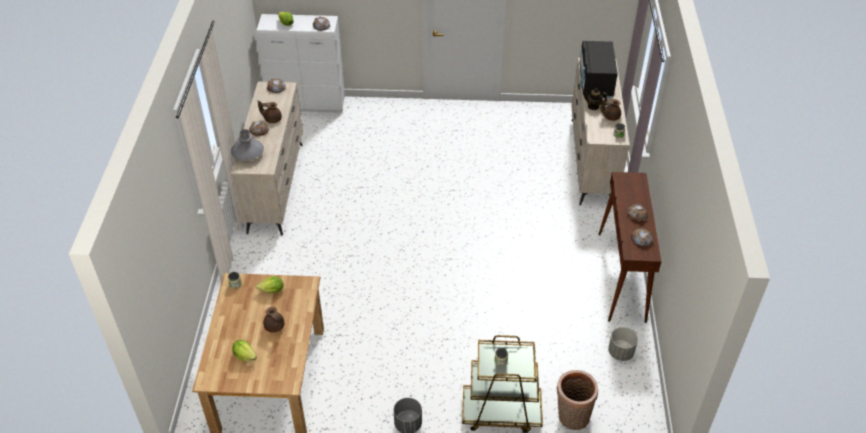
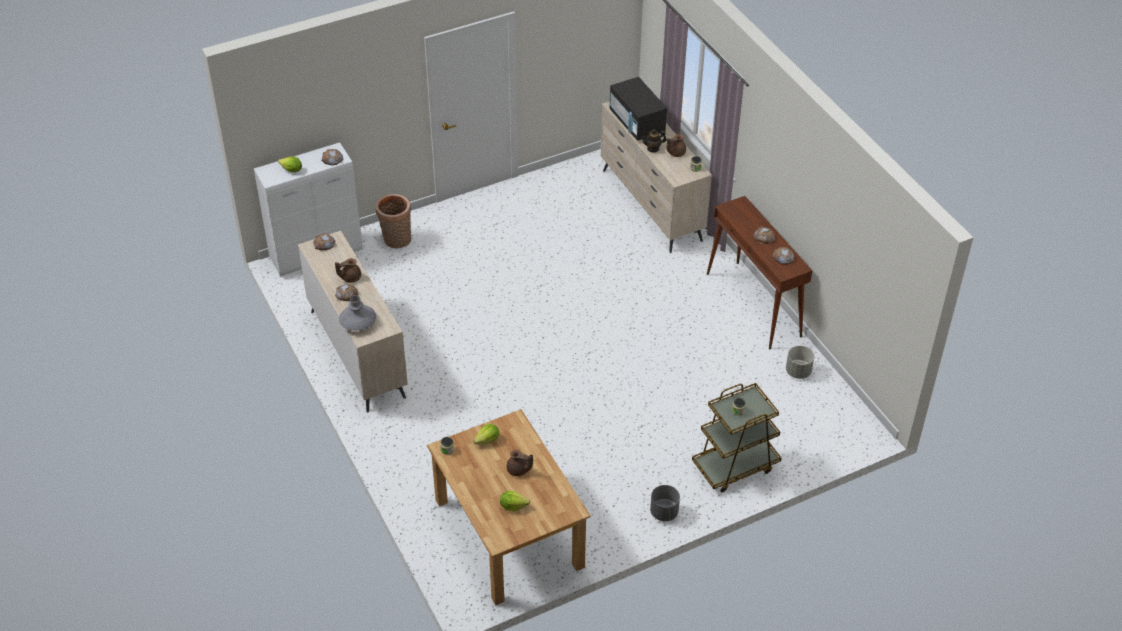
camera: 30 degrees left, 0 degrees up
basket [557,370,598,430] -> basket moved to [375,194,411,249]

